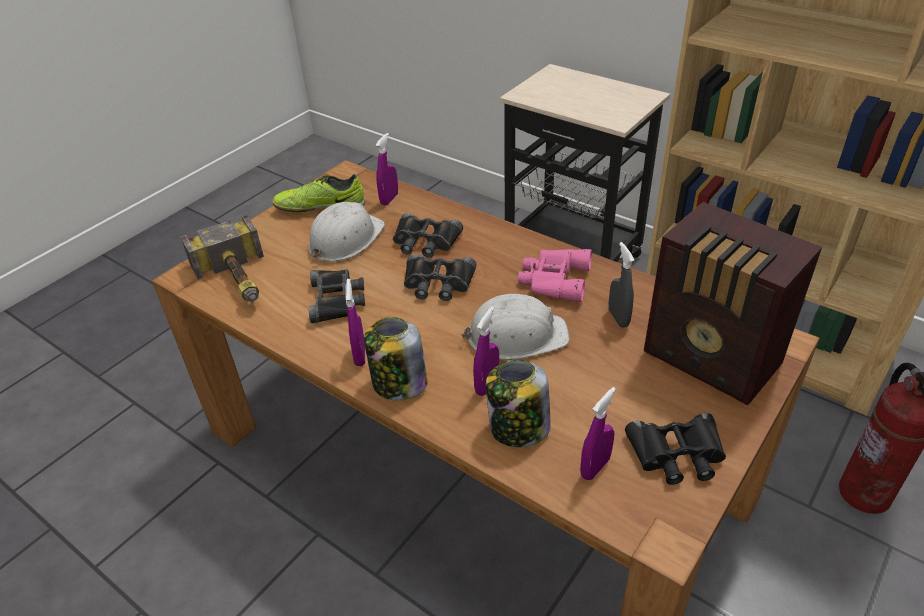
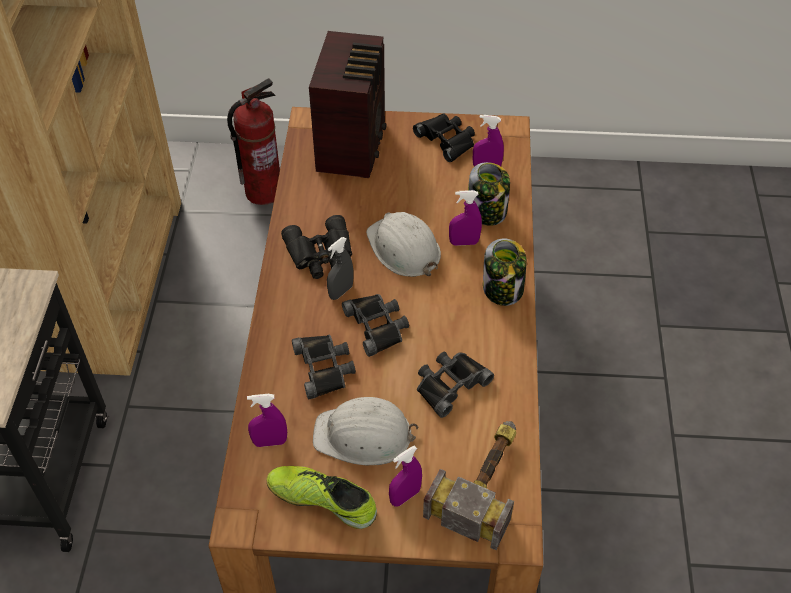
camera: 125 degrees left, 10 degrees up
shoe [272,174,365,212] -> shoe turned 150 degrees clockwise [267,466,377,529]
purple spray bottle [345,279,365,366] -> purple spray bottle moved to [389,446,422,507]
pink binoculars [518,249,592,302] -> black binoculars [281,215,352,279]
grey spray bottle [609,242,635,328] -> grey spray bottle moved to [327,237,353,300]

